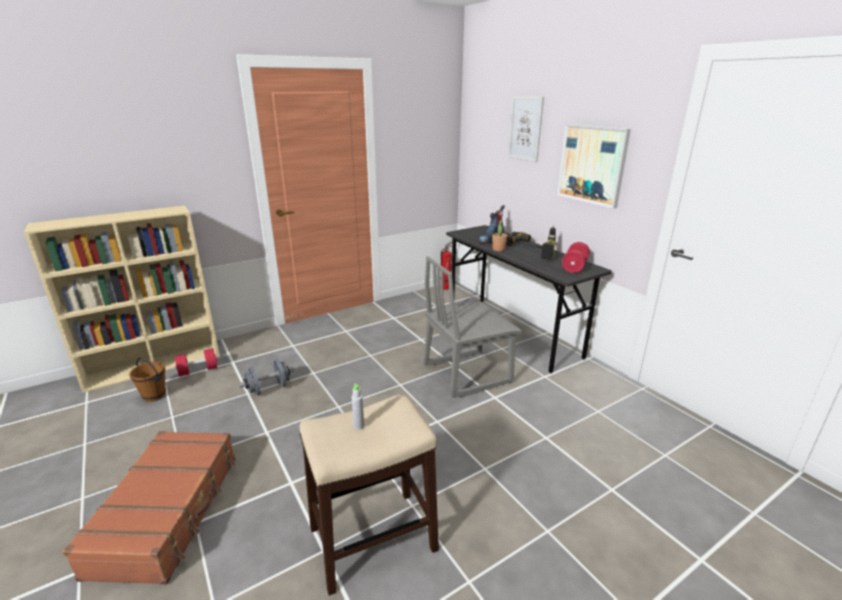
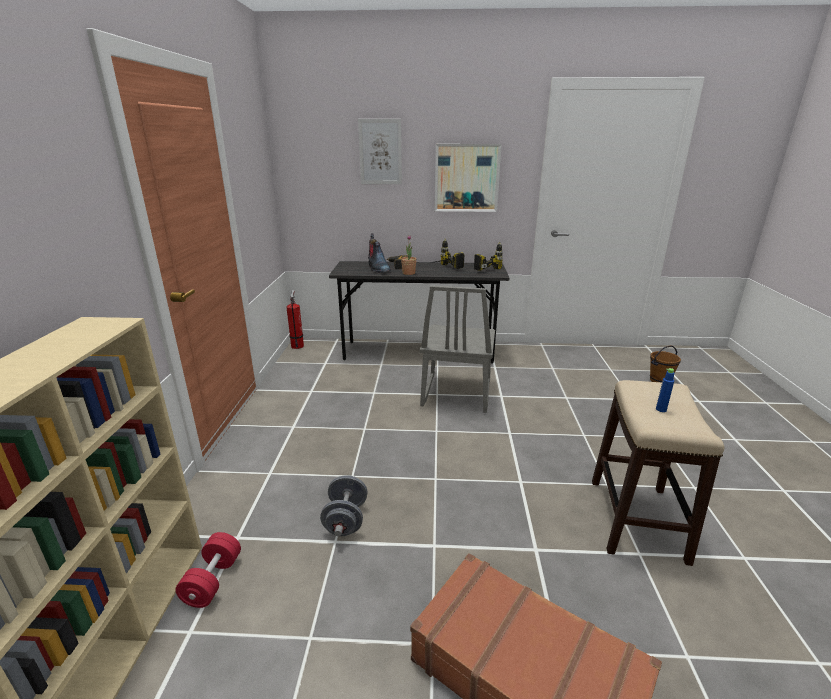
camera: 55 degrees left, 0 degrees up
brown bucket [129,357,166,402] -> brown bucket moved to [650,345,681,382]
grey bottle [352,383,364,430] -> blue bottle [656,368,674,412]
red dumbbell [562,242,590,273] -> power drill [474,242,503,271]

